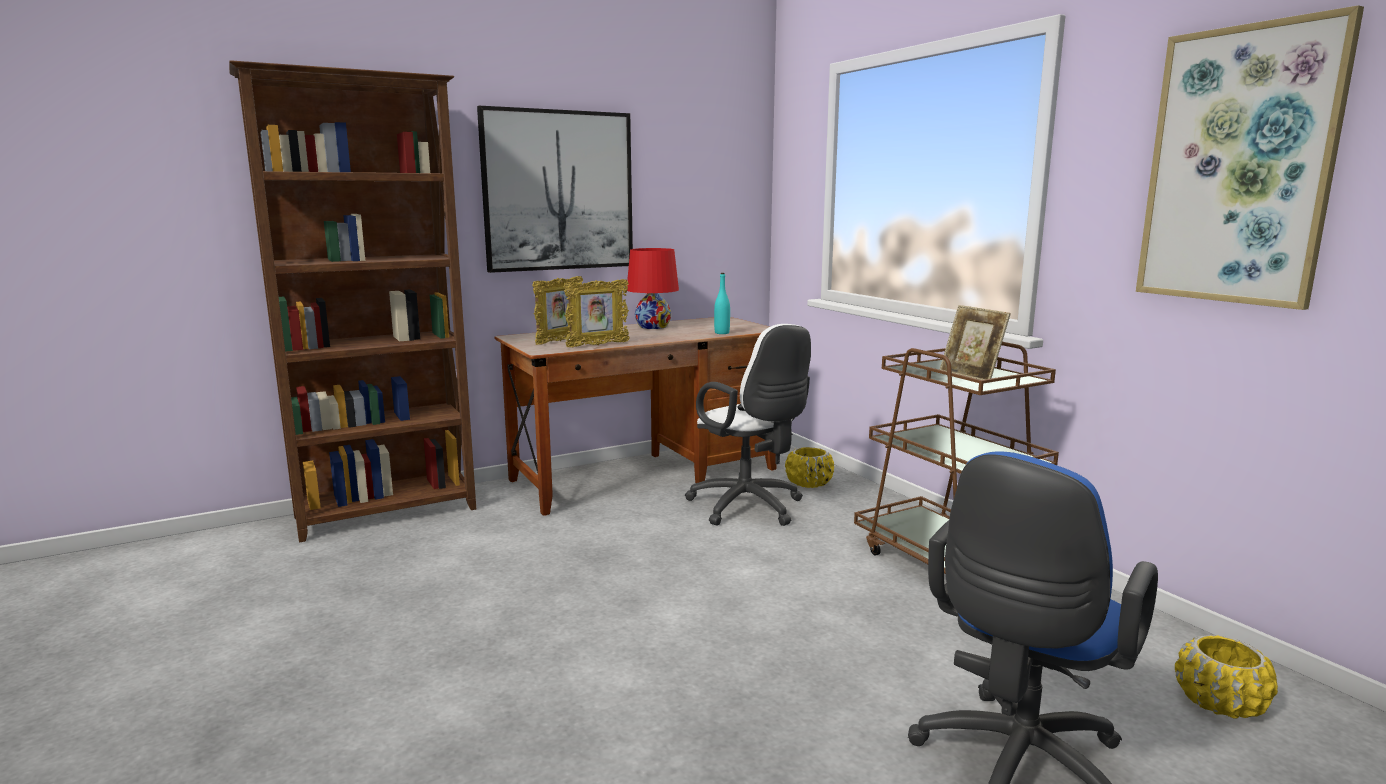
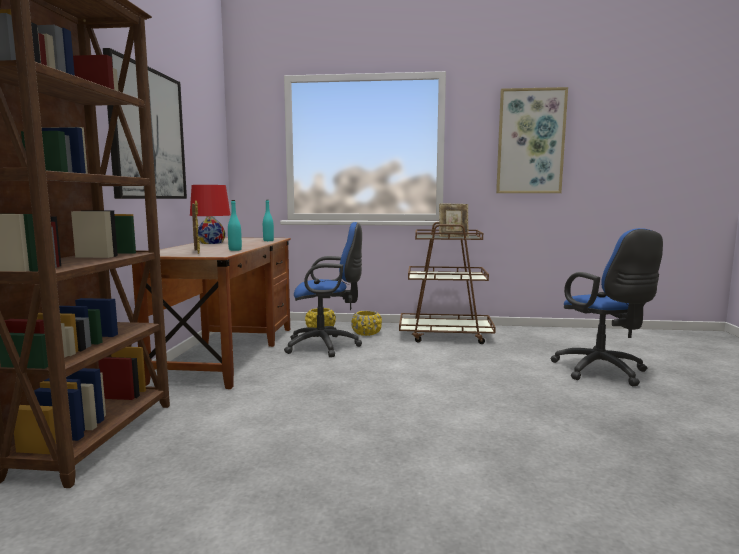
camera: 55 degrees left, 5 degrees down
picture frame [563,279,630,347] -> turquoise bottle [228,200,242,251]
white office chair [685,324,811,526] -> blue office chair [284,222,362,357]
yellow planter [1175,635,1278,719] -> yellow planter moved to [351,311,382,336]

